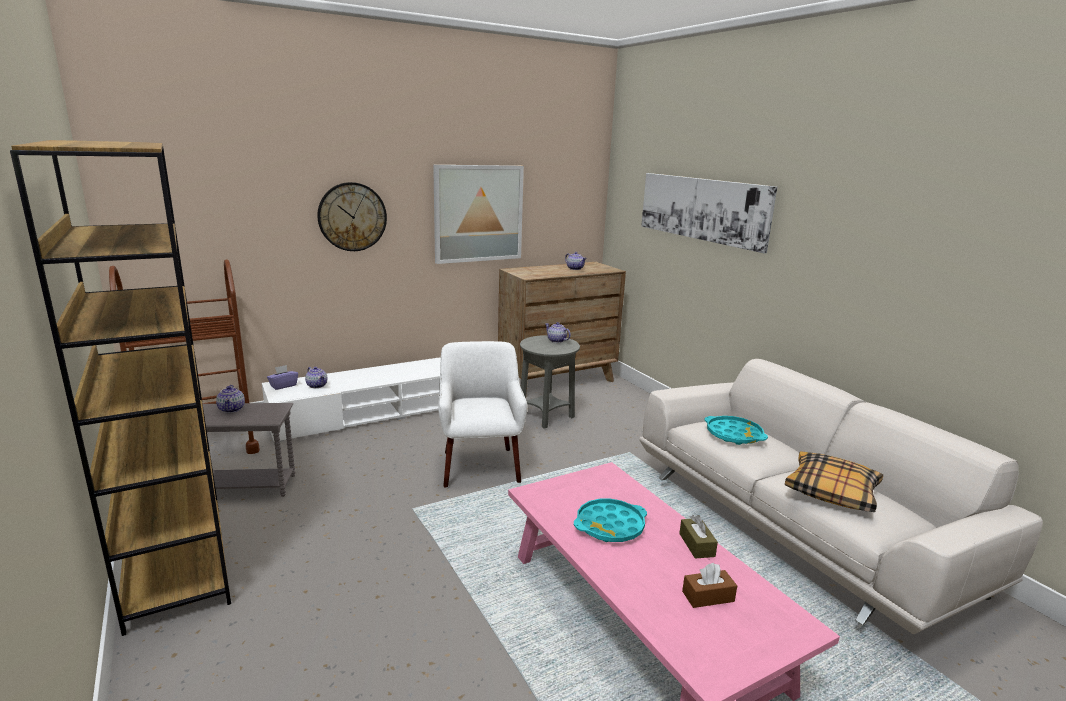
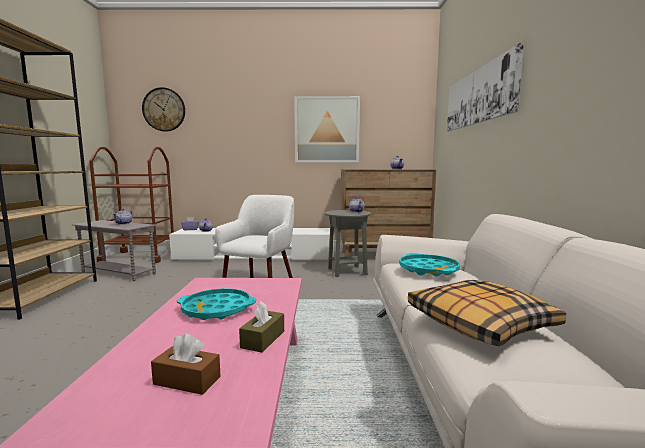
camera: 30 degrees right, 10 degrees down
wall clock [317,182,387,251] -> wall clock moved to [142,87,185,132]

